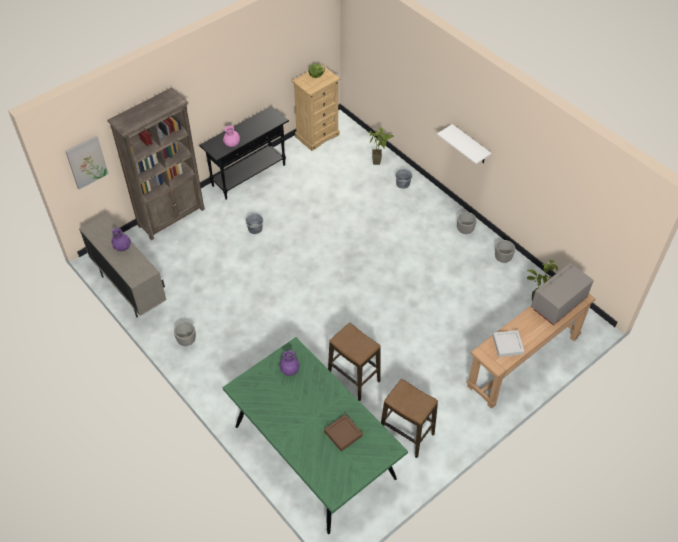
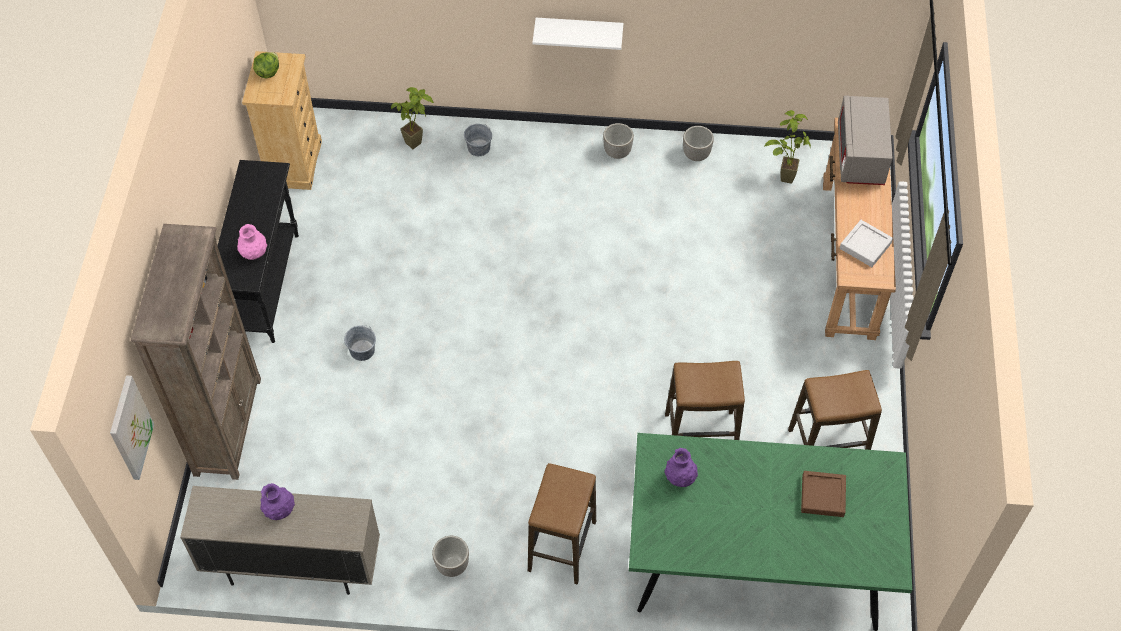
camera: 45 degrees left, 5 degrees up
none -> stool [528,463,596,585]

